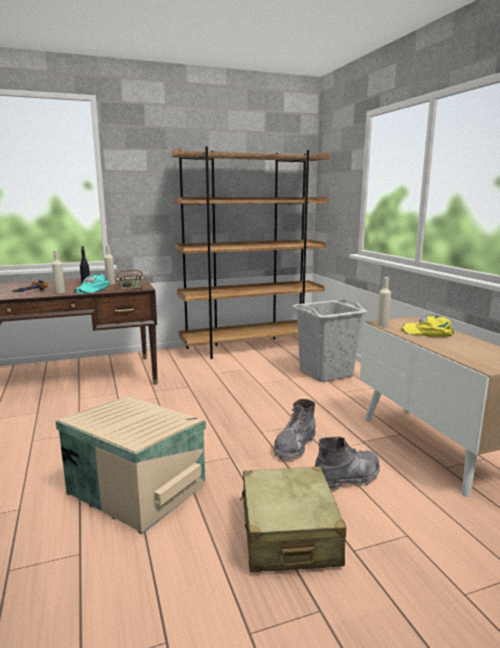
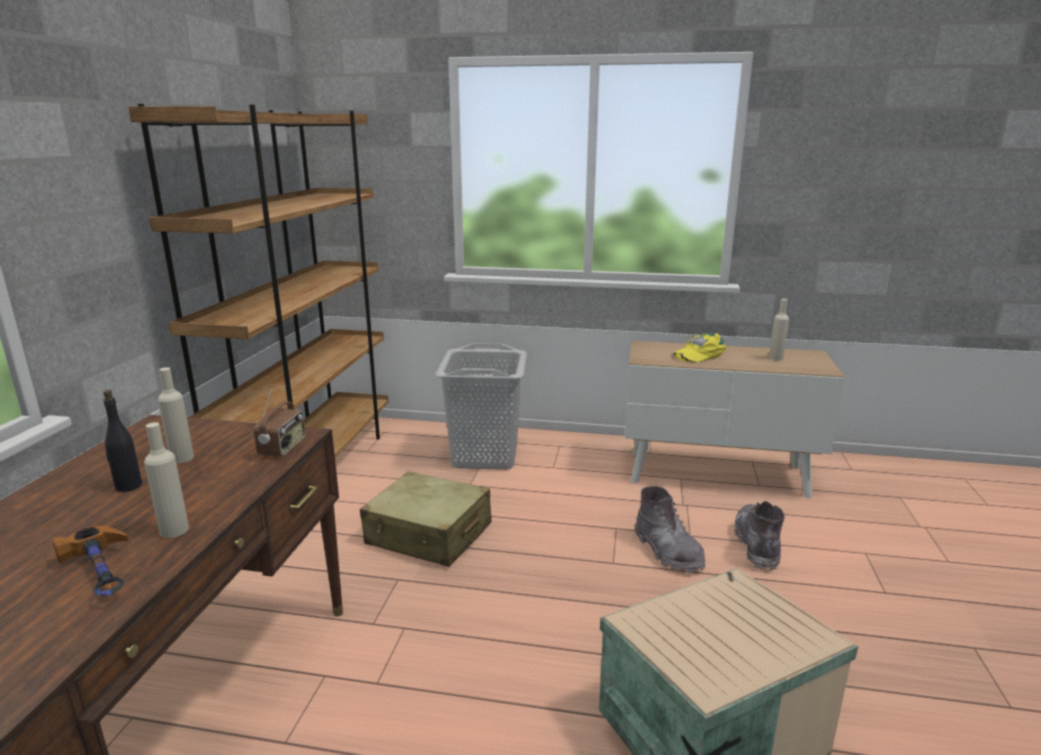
camera: 60 degrees left, 5 degrees up
turquoise cap [74,274,110,294] -> none
beige suitcase [240,466,346,572] -> beige suitcase moved to [360,471,492,567]
beige bottle [377,277,391,327] -> beige bottle moved to [769,299,789,360]

